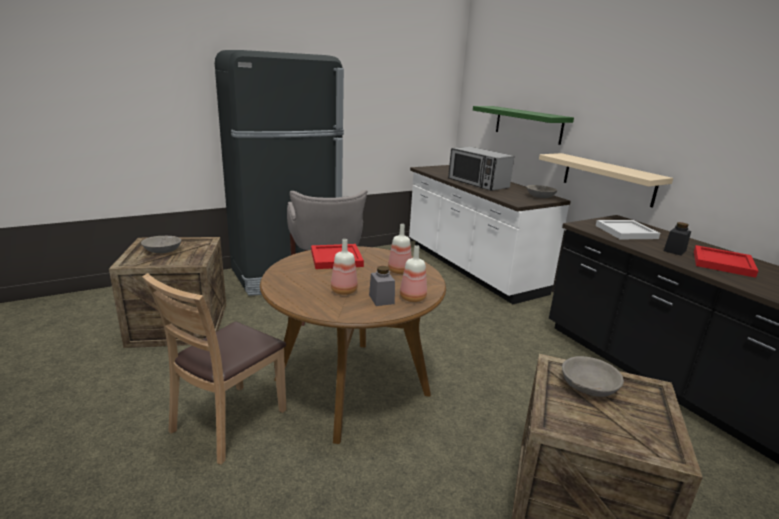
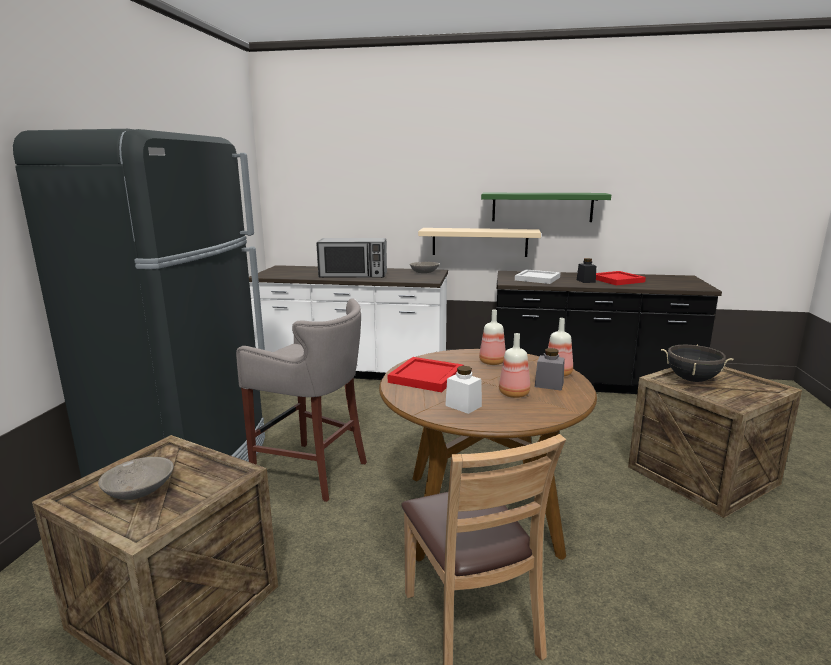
camera: 50 degrees left, 5 degrees down
green shelf [473,106,574,145] -> green shelf moved to [481,193,611,222]
grey bowl [562,356,624,397] -> black cooking pot [661,345,734,382]
none -> white jar [445,366,482,414]

